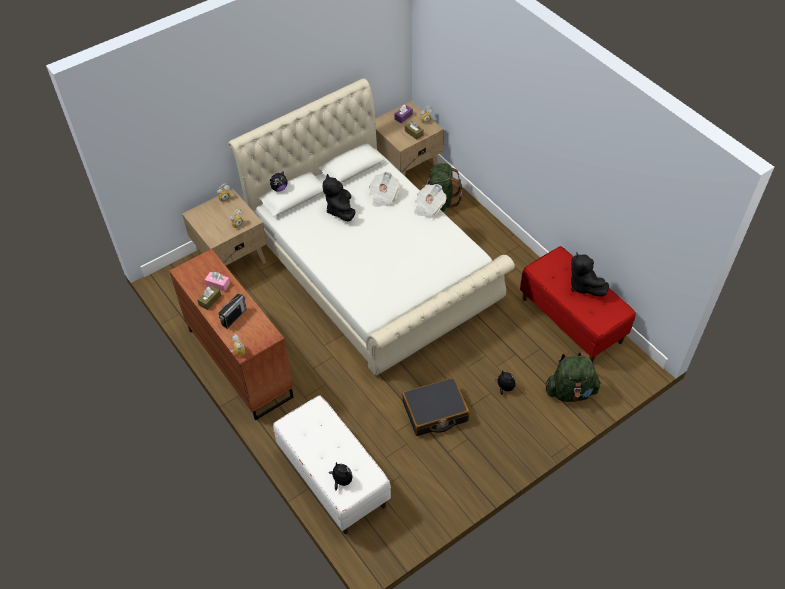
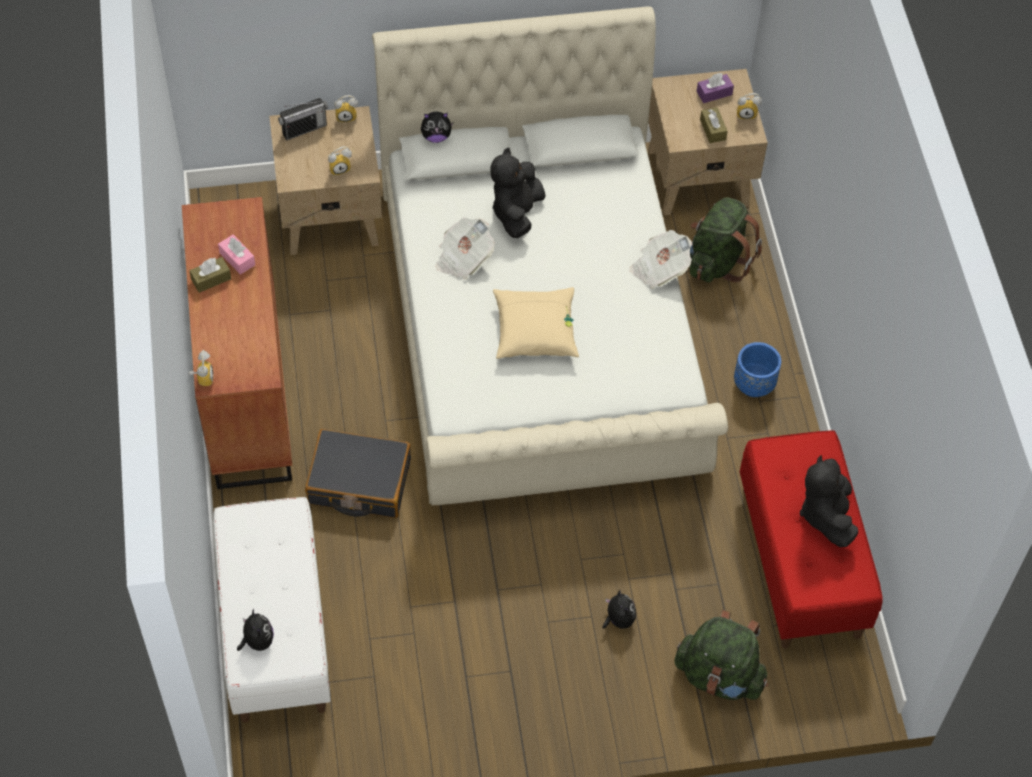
camera: 25 degrees right, 5 degrees up
radio [219,294,247,329] -> radio moved to [278,98,328,140]
newspaper [369,172,400,207] -> newspaper moved to [435,217,495,280]
black suitcase [402,377,469,436] -> black suitcase moved to [305,429,411,518]
none -> beige pillow [493,287,579,359]
none -> blue planter [734,342,781,397]

